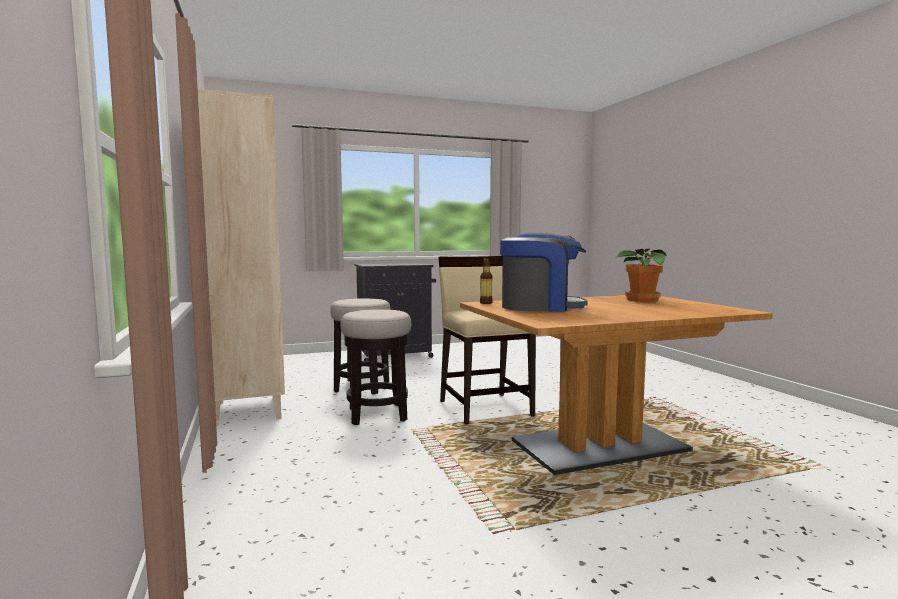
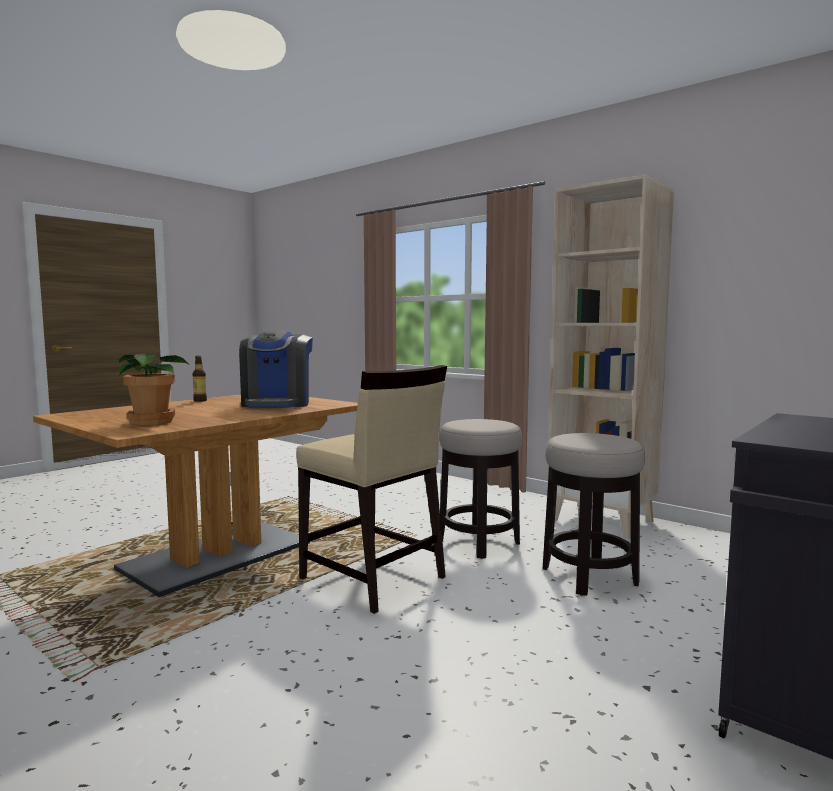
camera: 150 degrees right, 0 degrees up
bottle [480,258,493,304] -> bottle moved to [192,356,207,402]
coffee machine [500,233,588,312] -> coffee machine turned 60 degrees counterclockwise [239,330,313,408]

